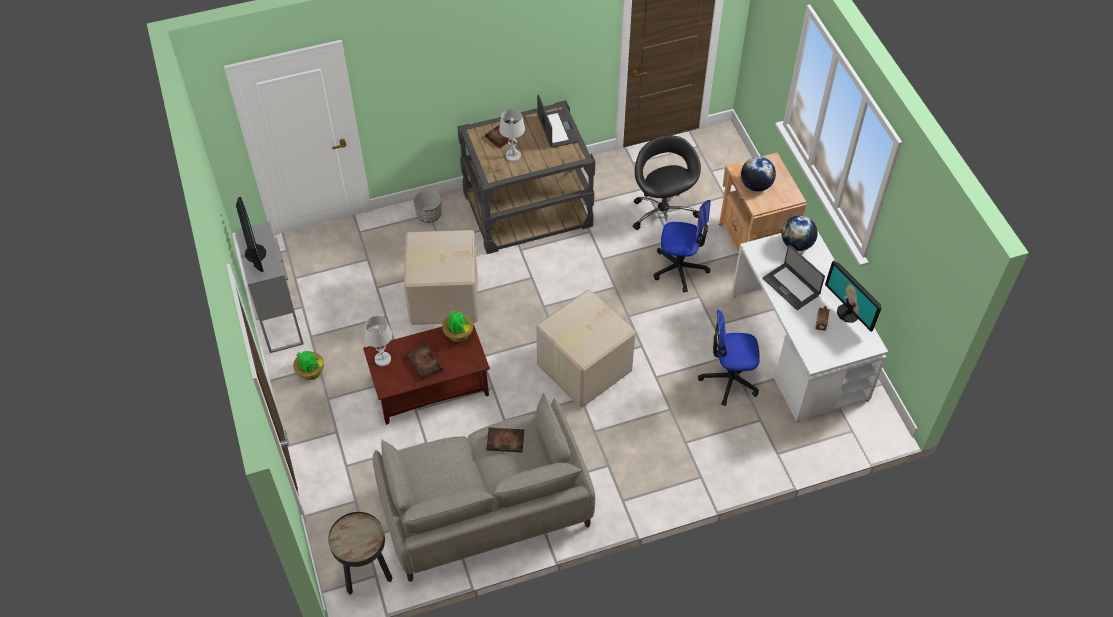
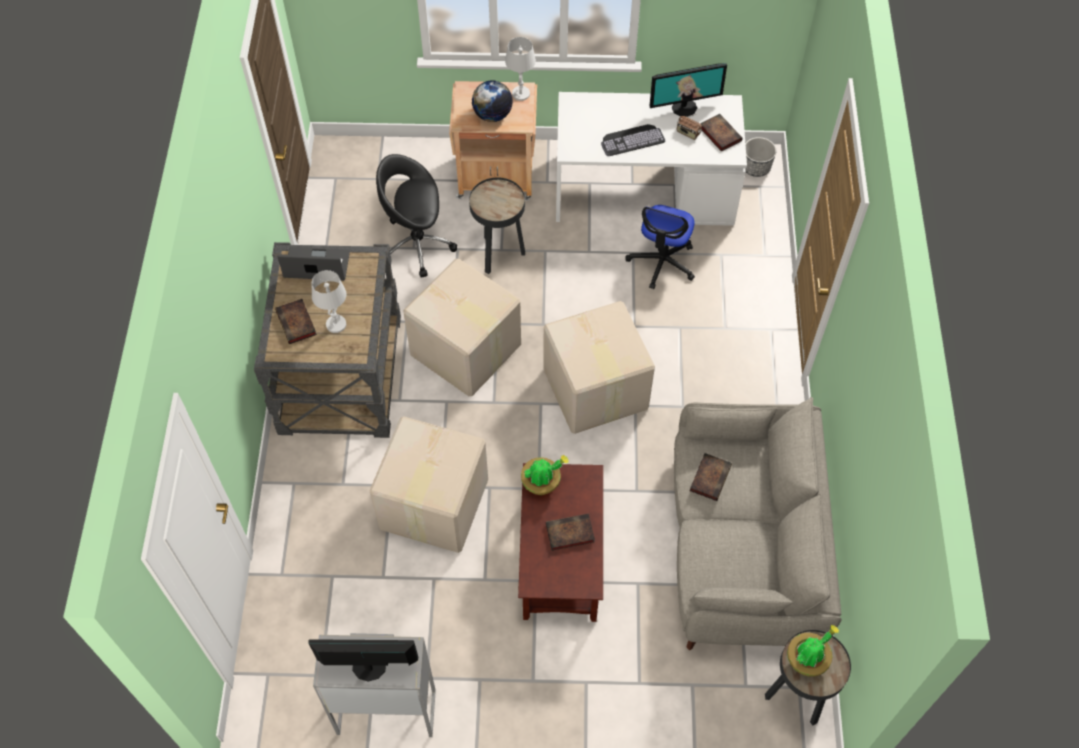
camera: 70 degrees left, 5 degrees up
potted plant [293,351,324,380] -> potted plant moved to [787,625,839,677]
white table lamp [364,316,392,366] -> white table lamp moved to [505,37,536,101]
planter [413,189,442,223] -> planter moved to [745,137,776,177]
office chair [654,200,711,293] -> black side table [469,177,525,274]
laptop [763,245,825,310] -> keyboard [601,124,665,156]
globe [782,216,818,251] -> none
none -> cardboard box [403,259,521,396]
none -> book [700,114,743,152]

